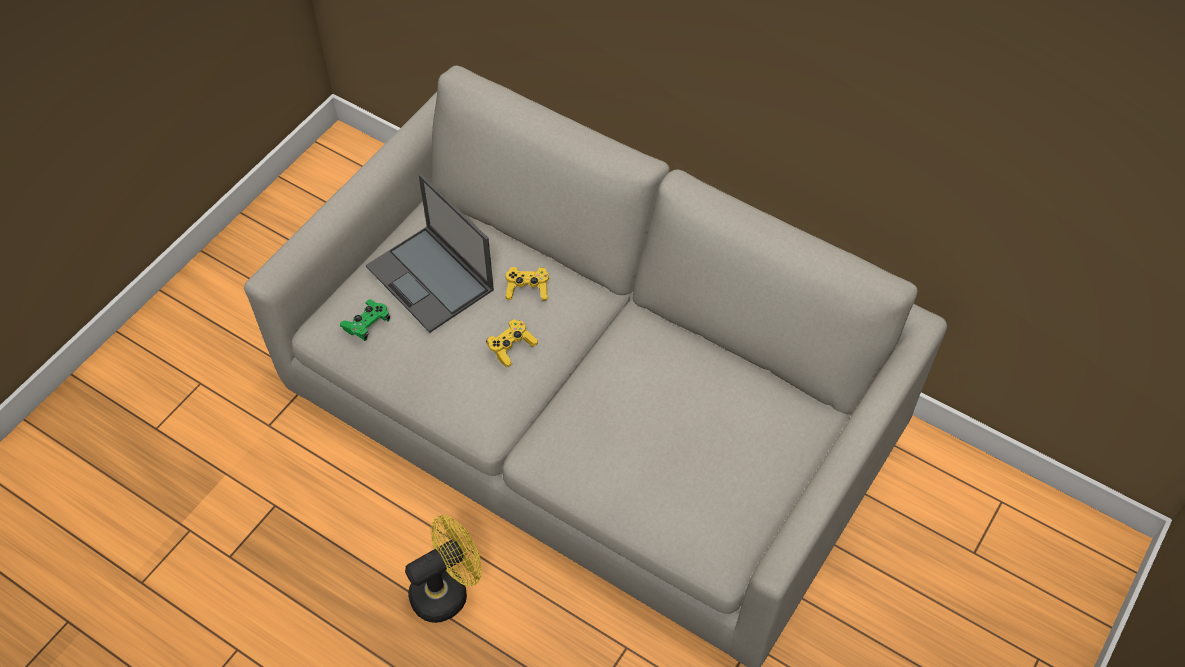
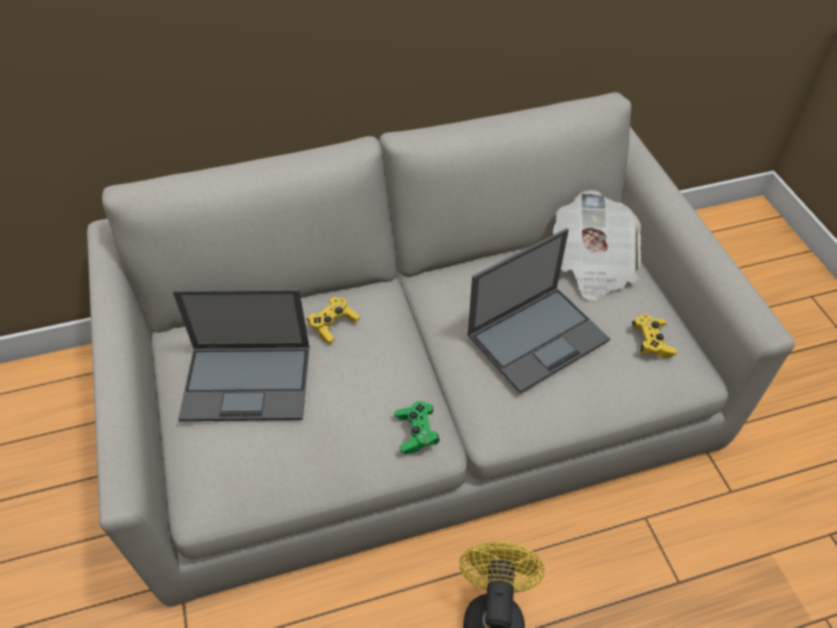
camera: 50 degrees left, 5 degrees down
green game controller [340,299,390,341] -> green game controller moved to [395,401,440,454]
yellow game controller [486,319,538,367] -> yellow game controller moved to [632,314,677,358]
none -> laptop [468,228,610,393]
none -> newspaper [553,190,641,301]

